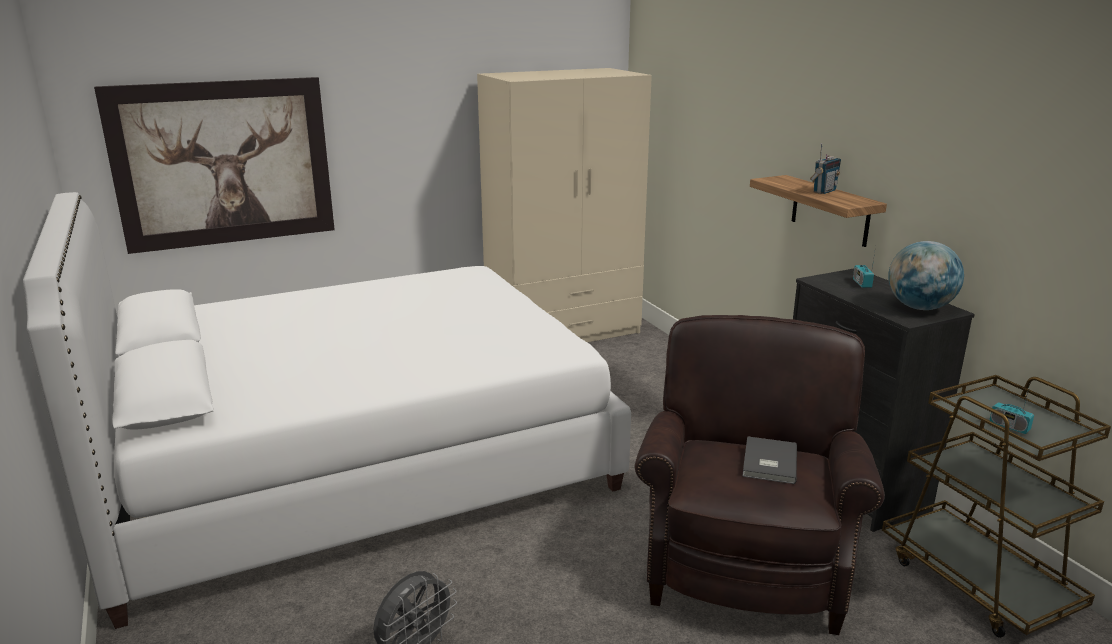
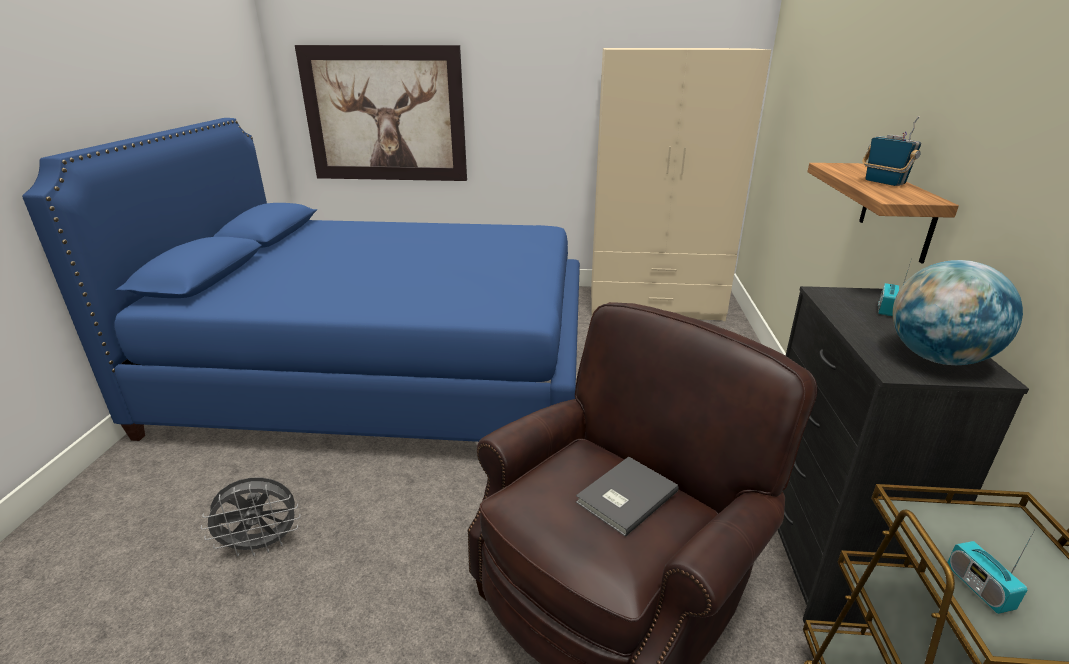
camera: 30 degrees right, 5 degrees up
white bed [23,192,631,629] -> blue bed [22,118,580,442]
radio [810,143,841,194] -> radio turned 105 degrees counterclockwise [862,116,921,186]

